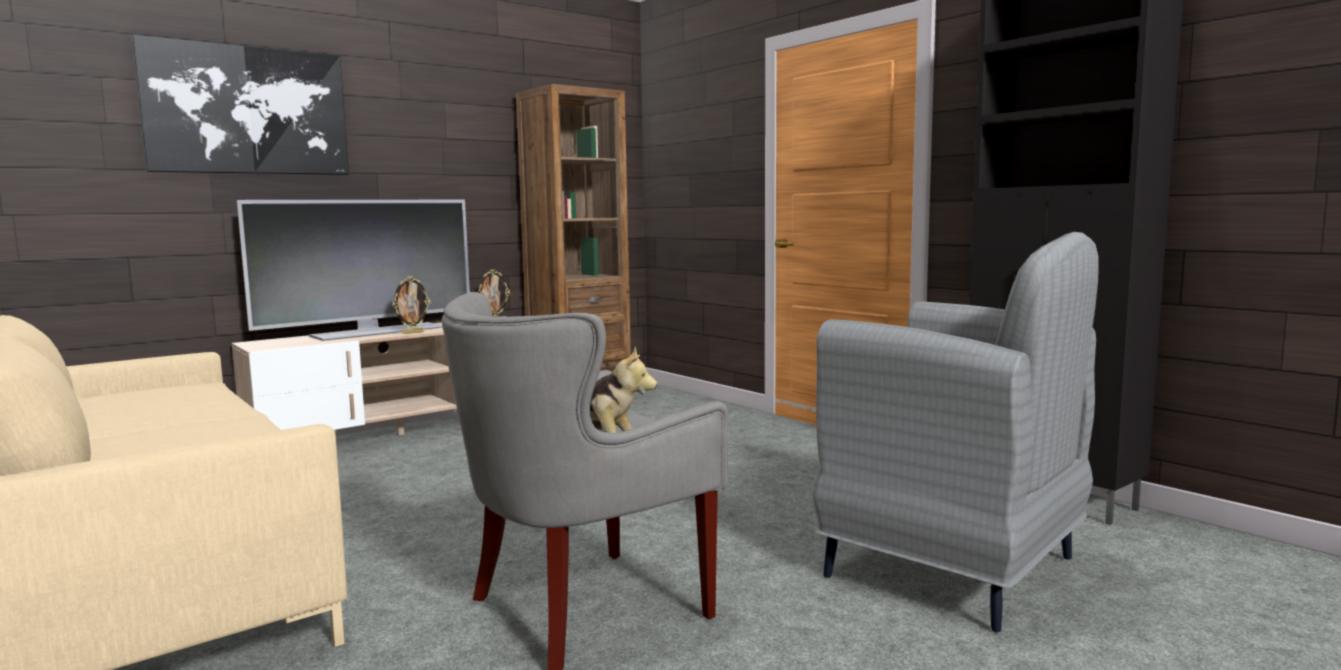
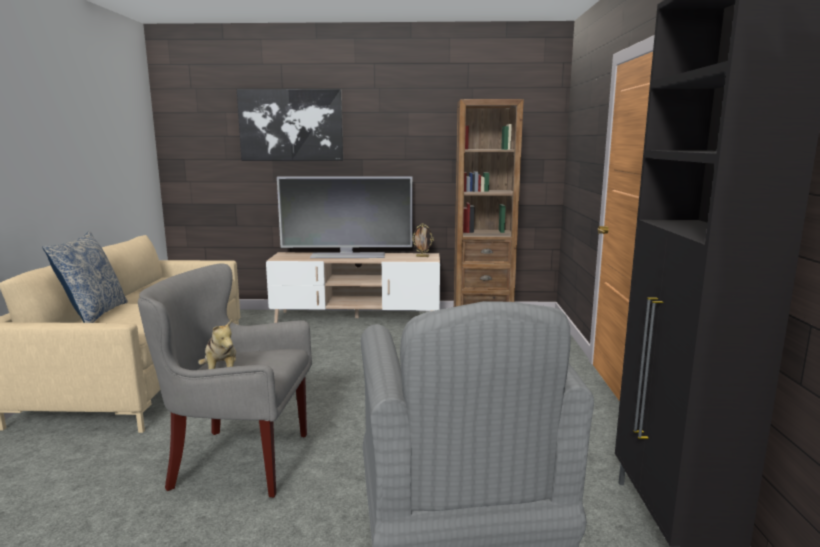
camera: 40 degrees right, 5 degrees up
picture frame [392,276,431,334] -> none
none -> pillow [43,231,128,323]

